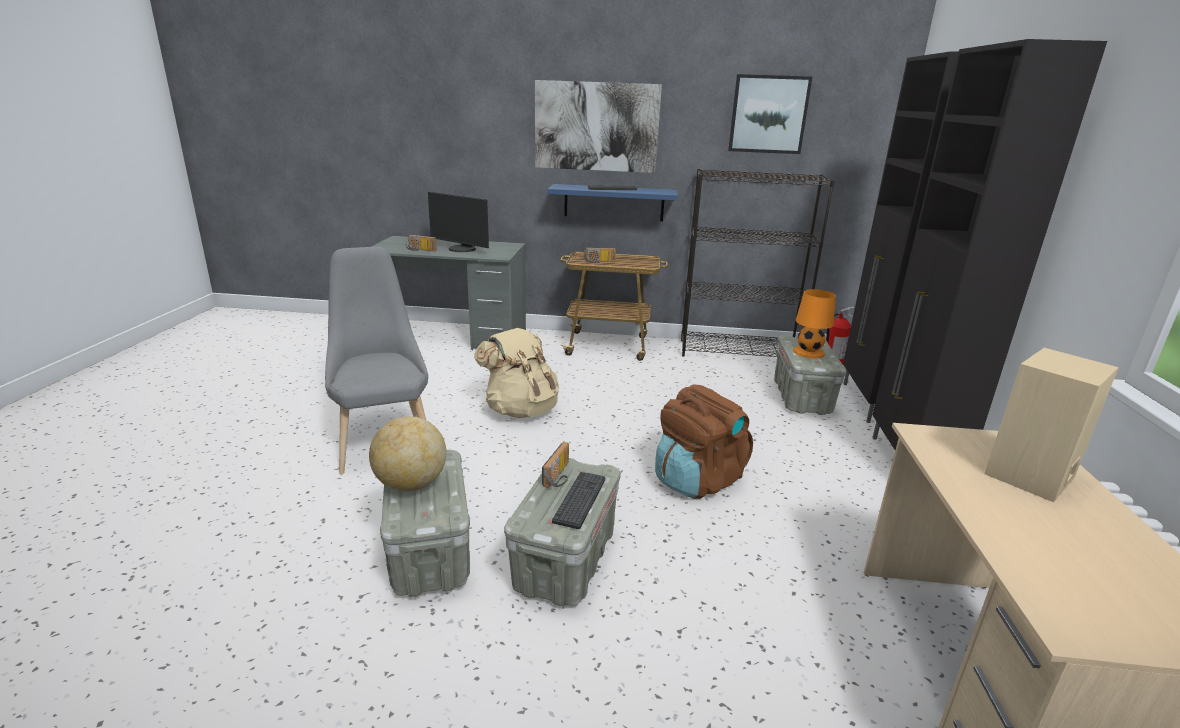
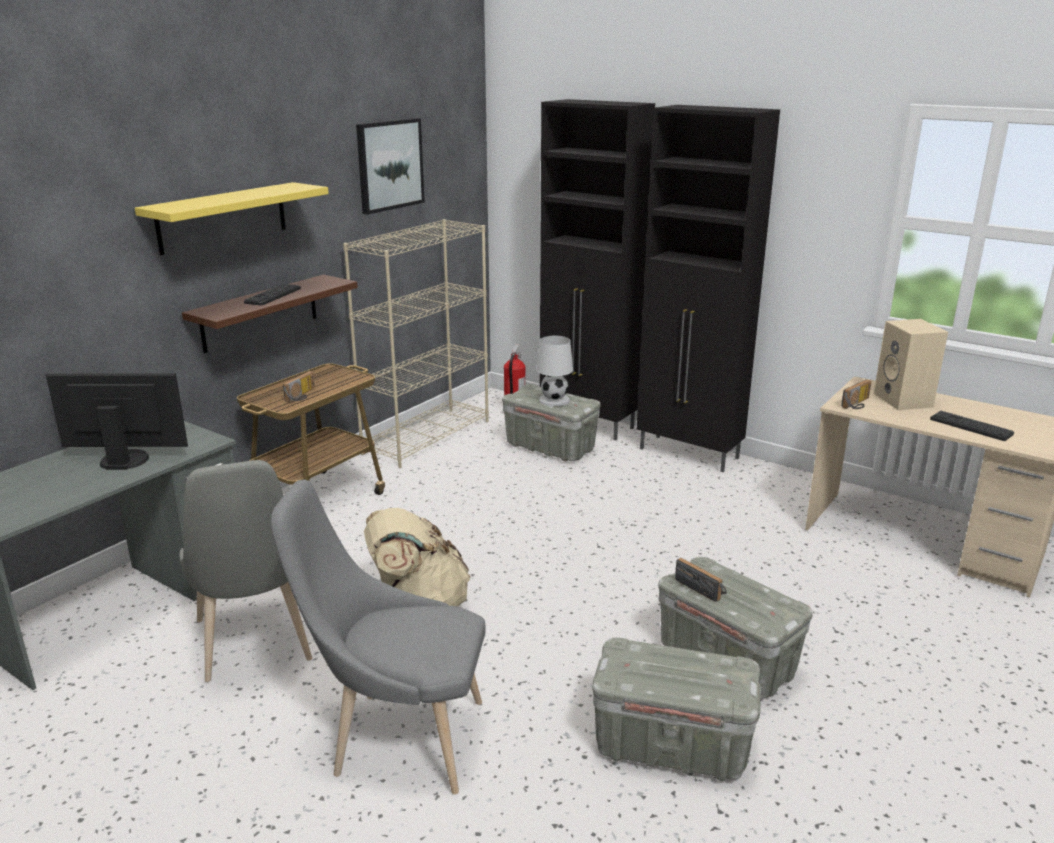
camera: 60 degrees left, 0 degrees up
globe [369,416,446,492] -> none
radio [406,235,437,252] -> radio moved to [841,379,871,409]
monitor [428,192,489,252] -> monitor turned 150 degrees counterclockwise [46,373,188,470]
picture [535,80,662,173] -> yellow shelf [135,182,329,255]
blue shelf [547,184,678,221] -> brown shelf [182,275,358,353]
keyboard [552,472,605,529] -> keyboard moved to [930,411,1014,441]
brown backpack [655,384,753,499] -> none
black bookcase [681,169,834,357] -> beige bookcase [343,219,489,468]
orange table lamp [793,289,836,358] -> white table lamp [536,336,573,406]
none -> grey chair [179,460,312,682]

